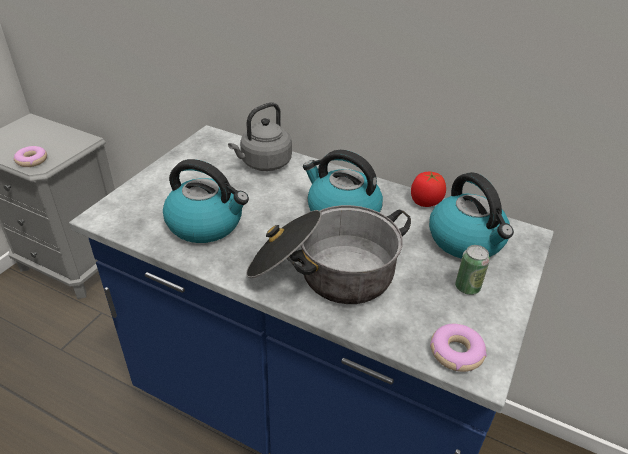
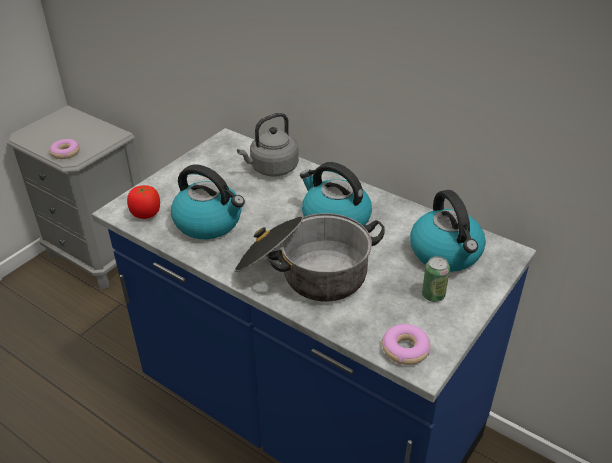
camera: 10 degrees right, 0 degrees up
tomato [411,172,446,207] -> tomato moved to [127,185,160,219]

